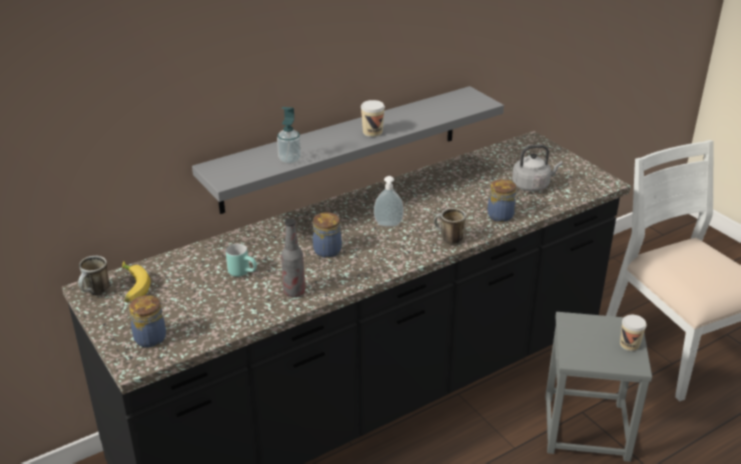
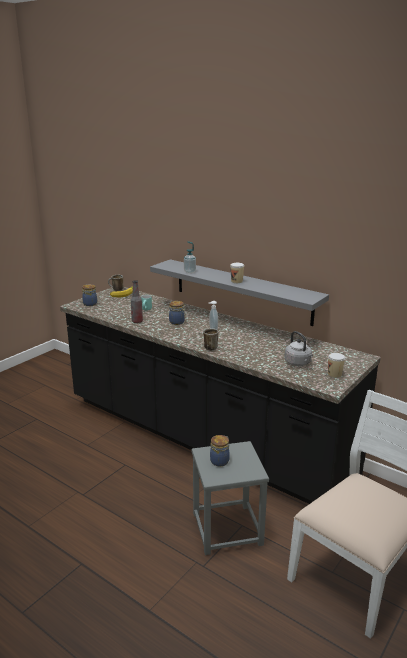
camera: 70 degrees right, 10 degrees down
jar [488,179,516,222] -> jar moved to [210,435,230,466]
cup [620,315,647,351] -> cup moved to [328,353,345,378]

